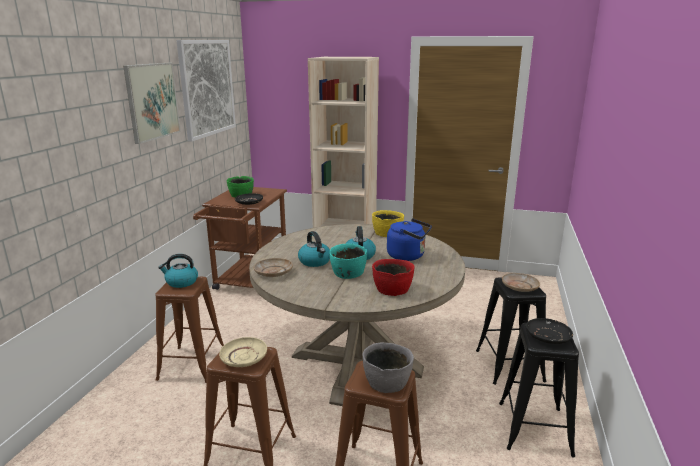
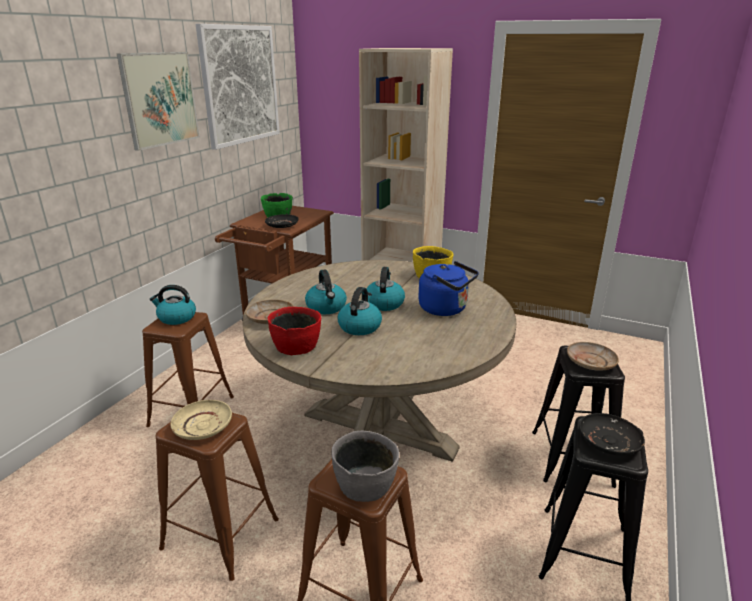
camera: 10 degrees right, 5 degrees up
turquoise bowl [329,243,367,279] -> kettle [338,287,382,335]
red bowl [372,259,415,296] -> red bowl moved to [268,307,321,355]

